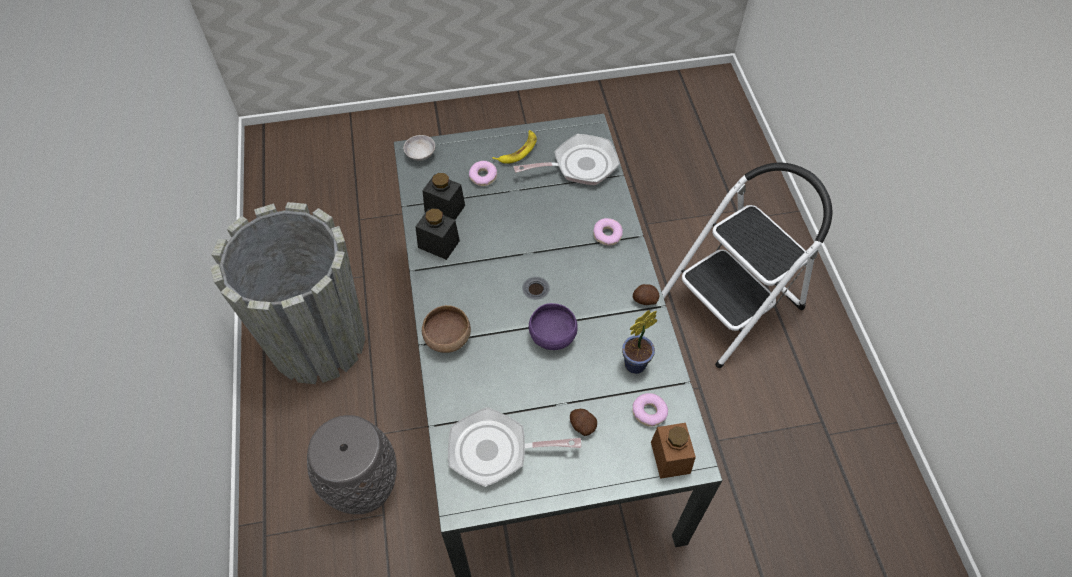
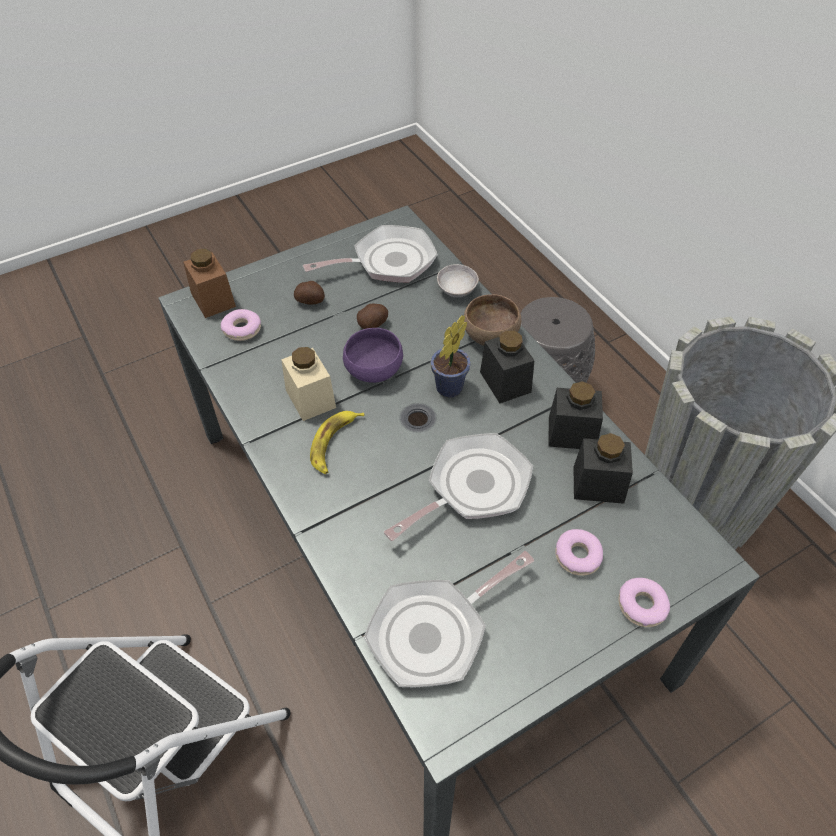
camera: 160 degrees right, 5 degrees down
grey bowl [403,135,435,161] -> grey bowl moved to [437,264,479,297]
banana [492,130,537,164] -> banana moved to [310,411,364,474]
donut [593,218,623,245] -> donut moved to [619,578,670,627]
potted plant [622,310,657,374] -> potted plant moved to [430,315,471,398]
potato [633,284,659,305] -> potato moved to [357,304,388,329]
none -> beige jar [281,347,336,421]
none -> frying pan [384,433,533,541]
none -> black jar [480,331,535,403]

